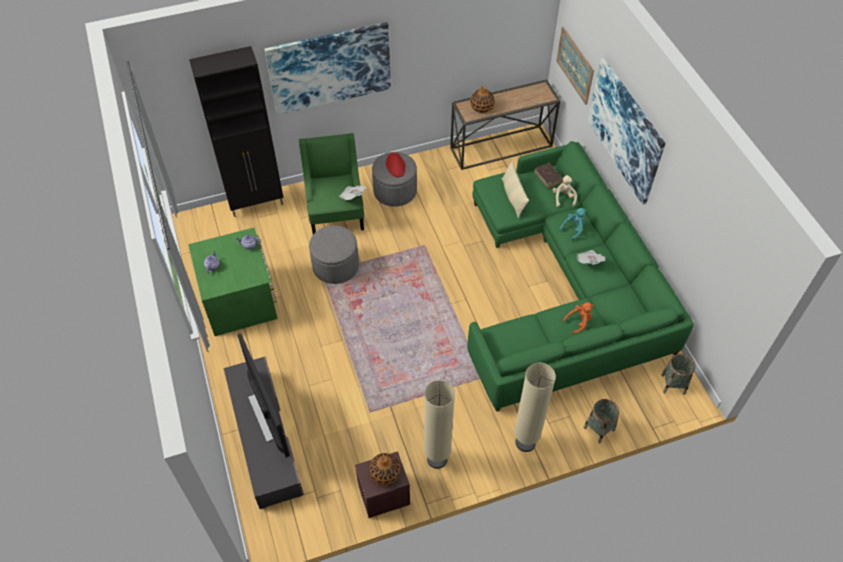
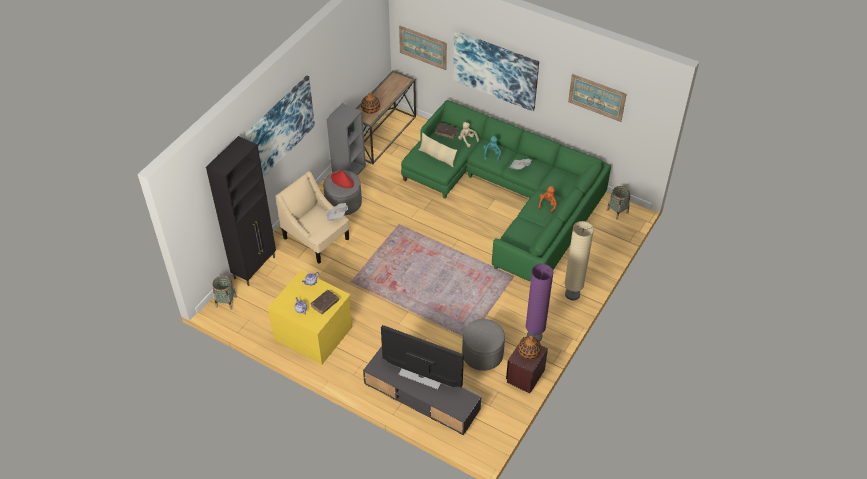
camera: 40 degrees left, 5 degrees down
green dresser [188,228,278,336] -> yellow dresser [268,270,352,365]
green armchair [299,133,364,234] -> beige armchair [275,171,350,264]
grey ottoman [309,225,359,284] -> grey ottoman moved to [462,319,505,371]
beige floor lamp [424,380,455,469] -> purple floor lamp [526,264,554,342]
basket [583,399,619,443] -> basket moved to [212,276,237,310]
none -> brown book [311,290,339,314]
none -> grey bookcase [326,103,366,176]
none -> picture [568,74,626,122]

